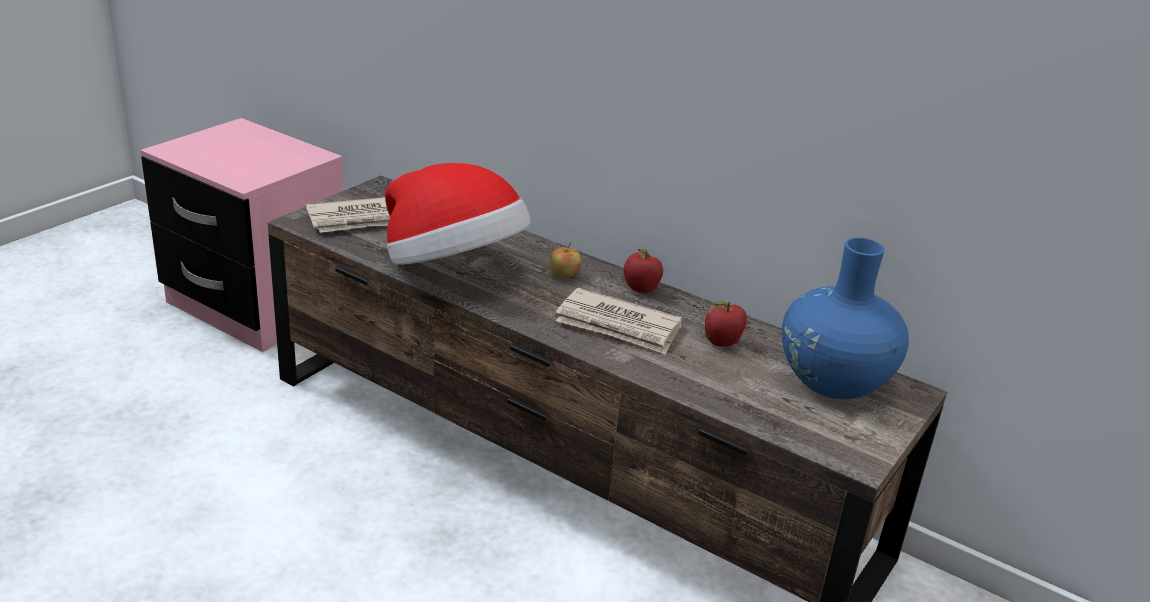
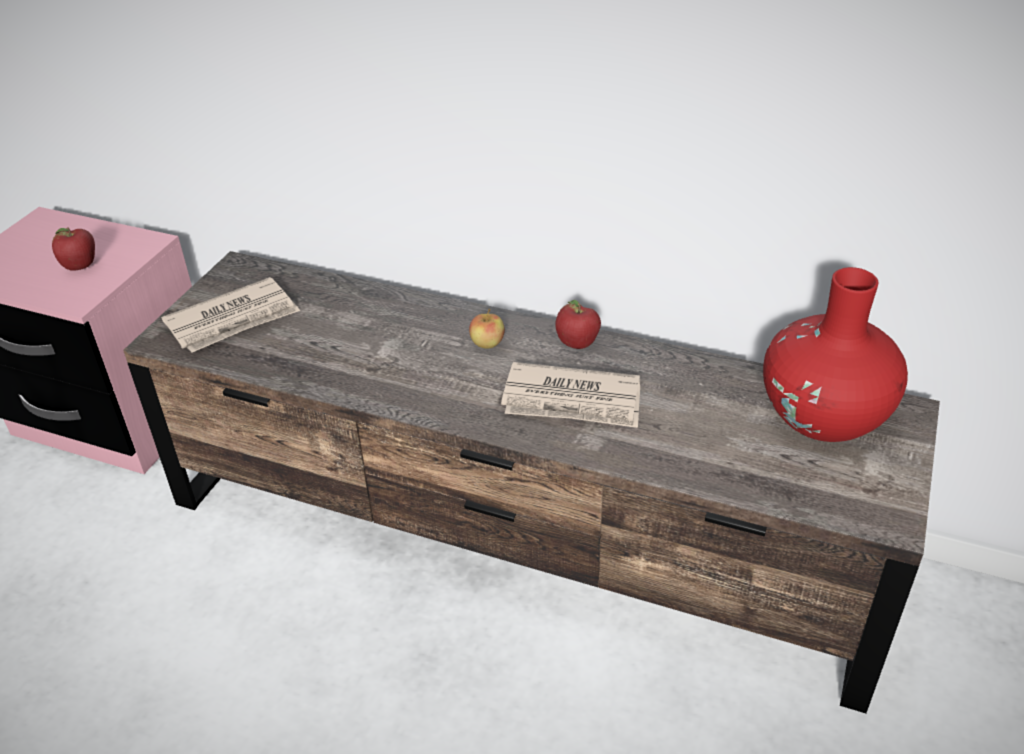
camera: 10 degrees left, 10 degrees up
hat [385,163,531,265] -> none
apple [705,301,747,346] -> apple moved to [52,227,95,271]
blue vase [782,238,909,399] -> red vase [763,267,908,442]

